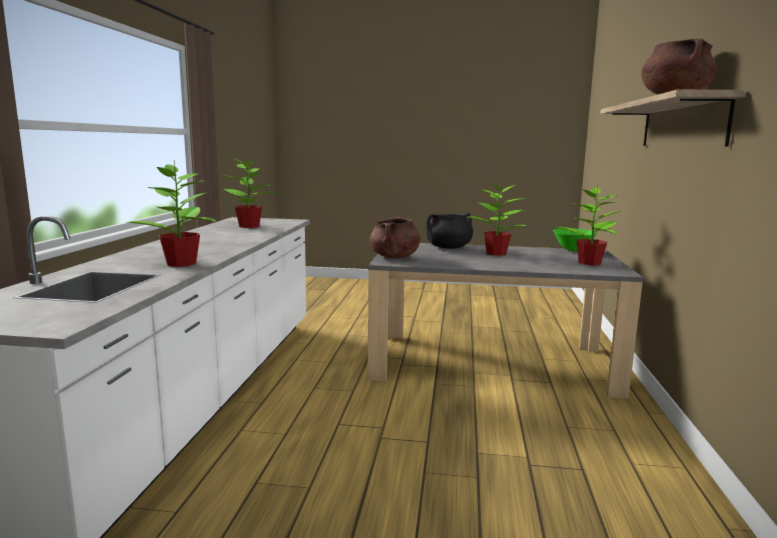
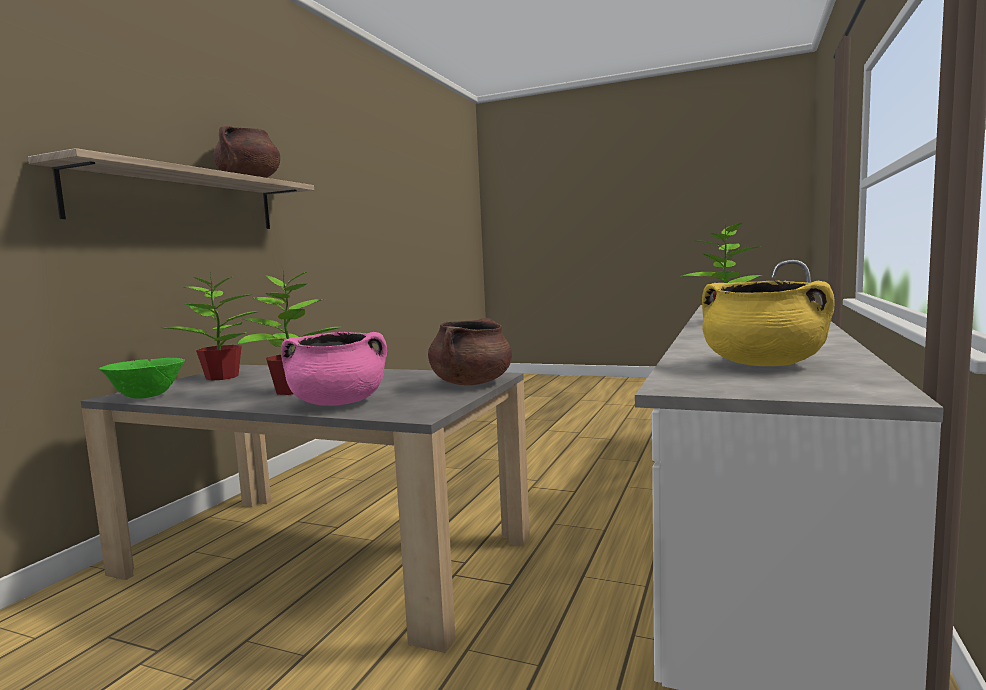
camera: 165 degrees left, 5 degrees down
potted plant [222,155,277,228] -> yellow cooking pot [702,280,835,366]
black cooking pot [426,213,473,249] -> pink cooking pot [281,332,387,406]

